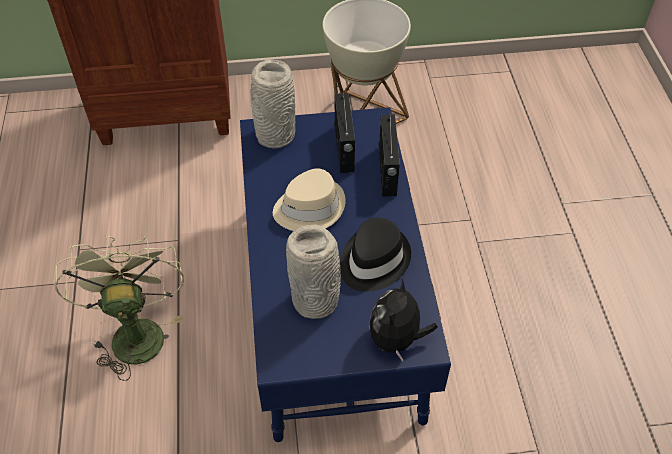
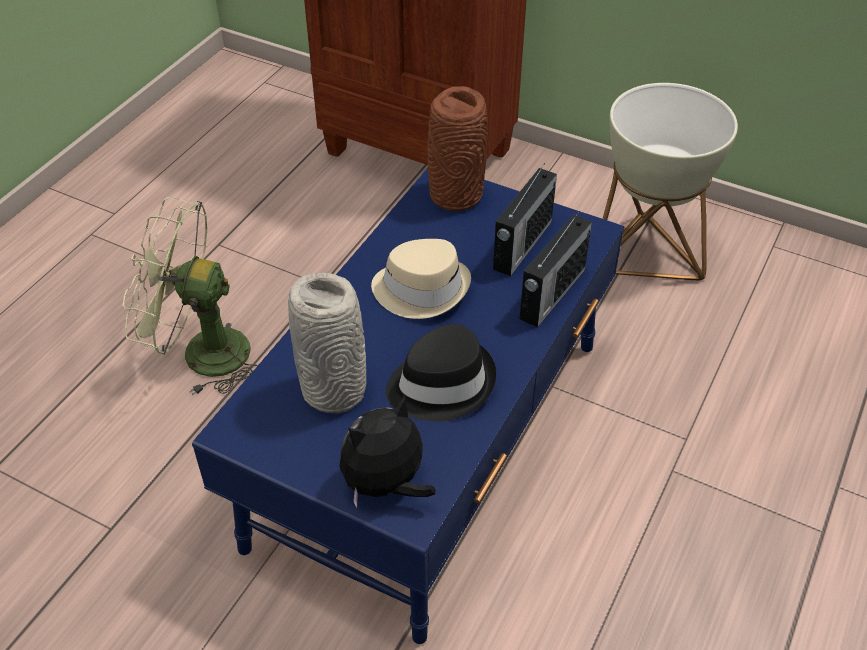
camera: 35 degrees right, 5 degrees down
green fan [54,236,184,381] -> green fan turned 105 degrees counterclockwise [123,197,258,395]
grey vase [250,59,295,149] -> brown vase [427,86,488,211]

